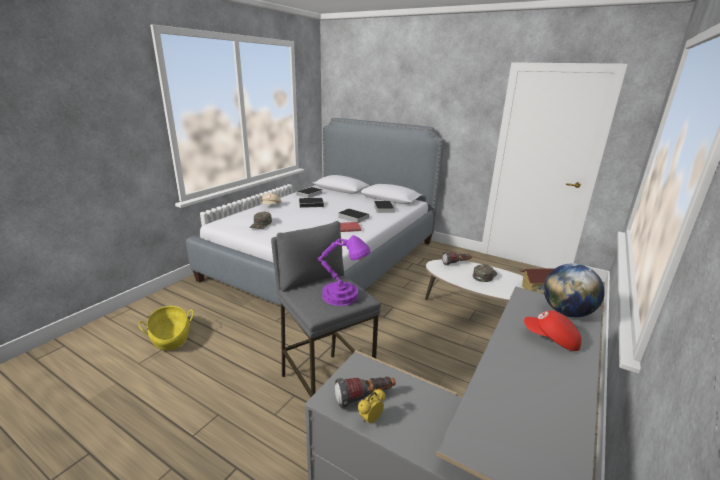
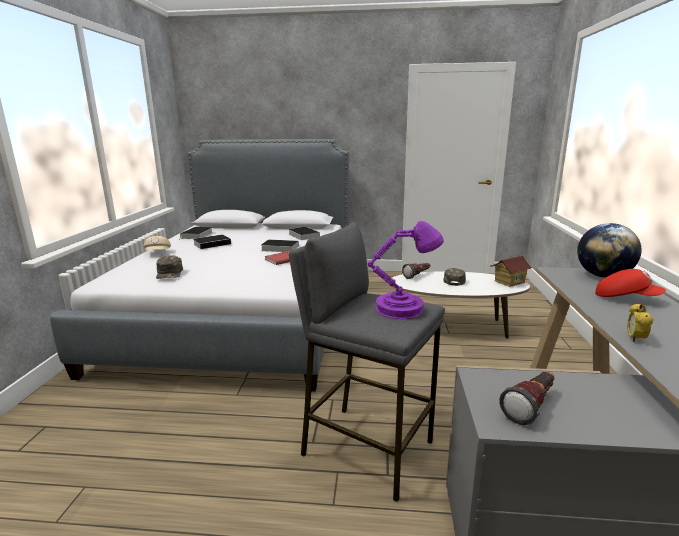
camera: 25 degrees left, 5 degrees down
basket [139,306,194,350] -> none
alarm clock [358,389,385,423] -> alarm clock moved to [627,303,653,342]
red cap [524,310,581,351] -> red cap turned 150 degrees counterclockwise [595,269,666,297]

